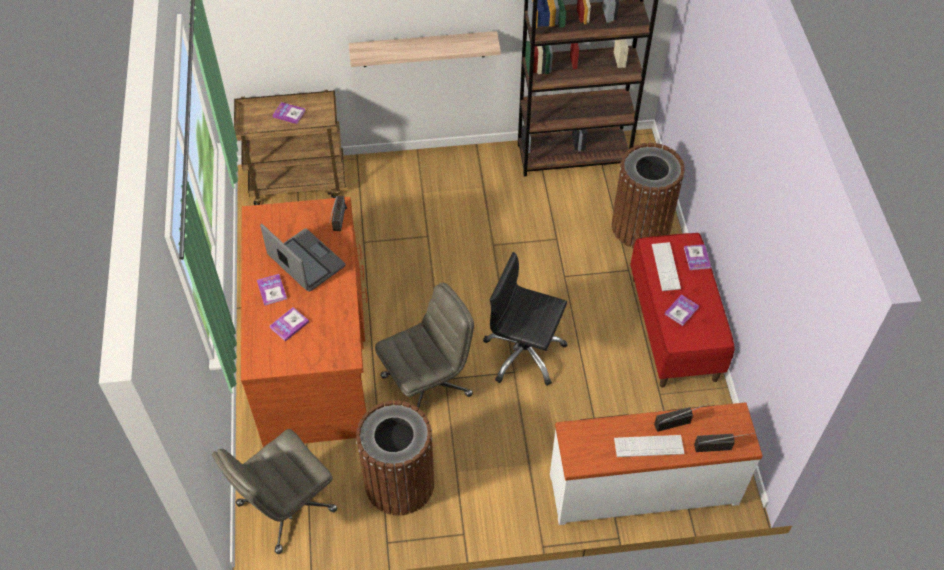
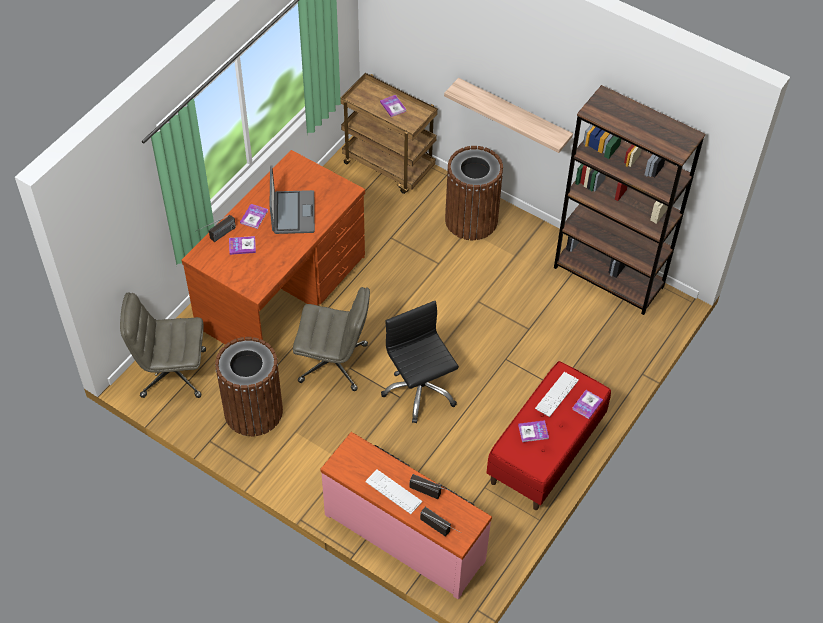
camera: 40 degrees right, 0 degrees up
radio [328,196,347,231] -> radio moved to [199,215,236,242]
white dresser [550,402,763,525] -> pink dresser [320,432,492,599]
brown trash can [612,143,685,248] -> brown trash can moved to [445,146,503,240]

